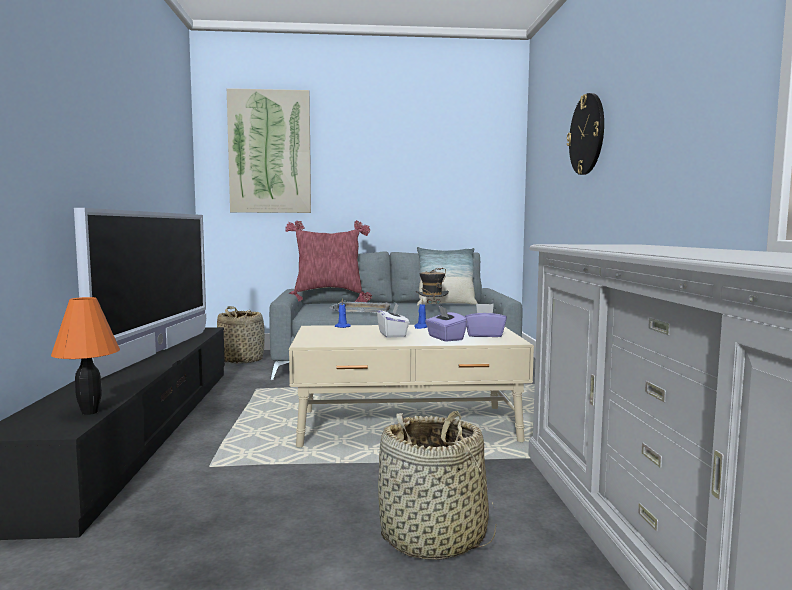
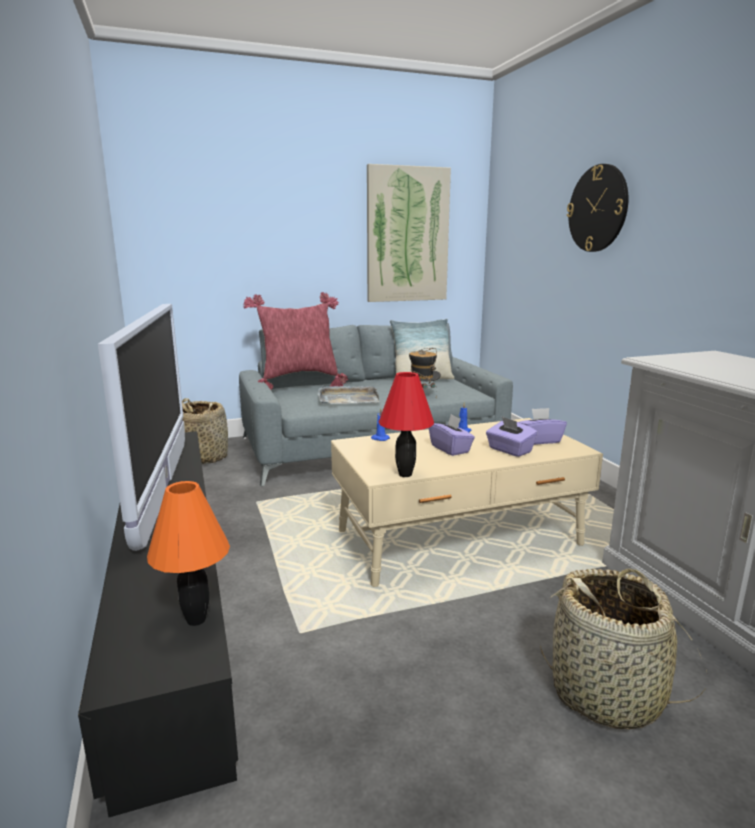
camera: 15 degrees left, 10 degrees up
picture [227,88,311,213] -> picture moved to [367,164,451,302]
white tissue box [377,304,410,338] -> purple tissue box [429,414,475,456]
none -> red table lamp [378,372,434,477]

